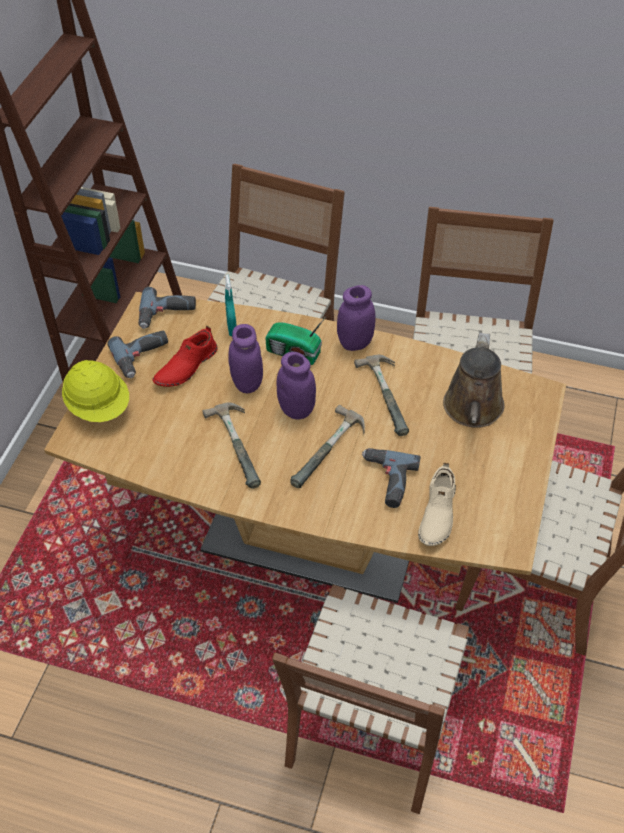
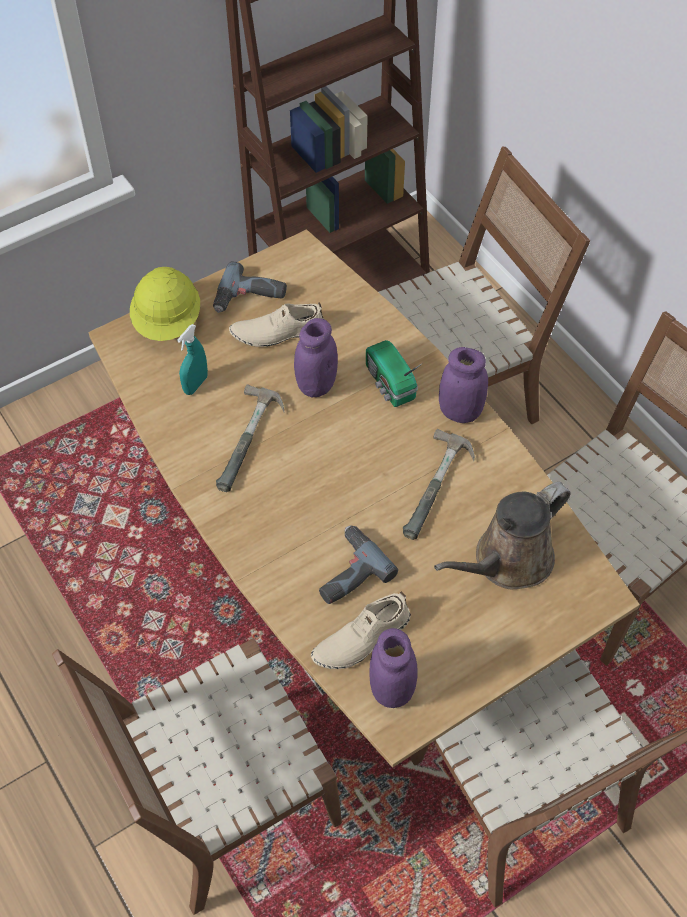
camera: 40 degrees right, 5 degrees up
power drill [138,287,196,329] -> none
red shoe [152,326,217,387] -> beige shoe [229,302,324,347]
turquoise spray bottle [225,275,237,336] -> turquoise spray bottle moved to [177,324,208,395]
purple jar [277,352,316,420] -> purple jar moved to [369,628,418,708]
hammer [290,405,365,488] -> none

